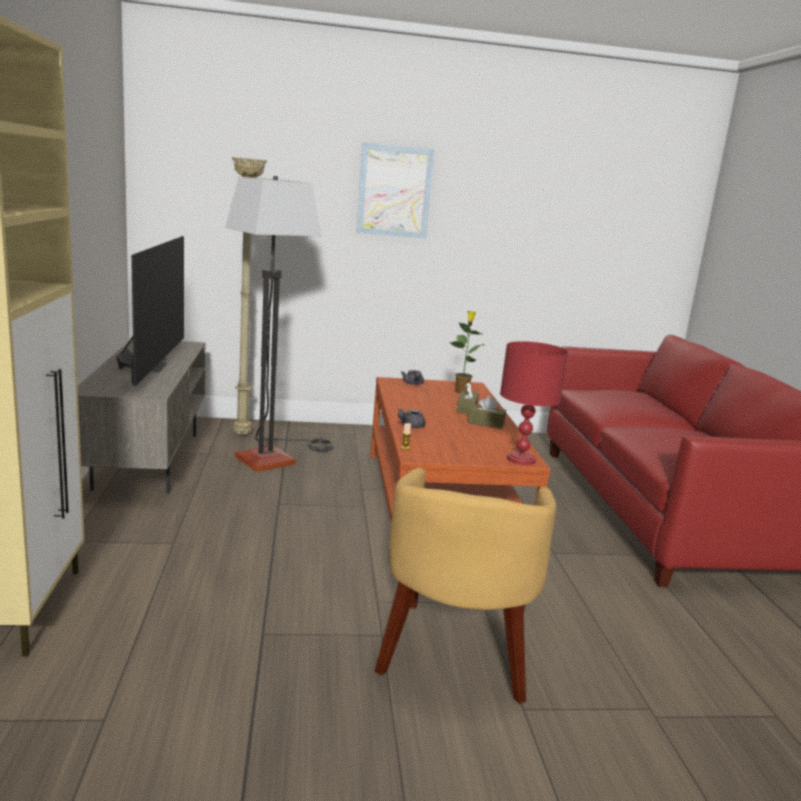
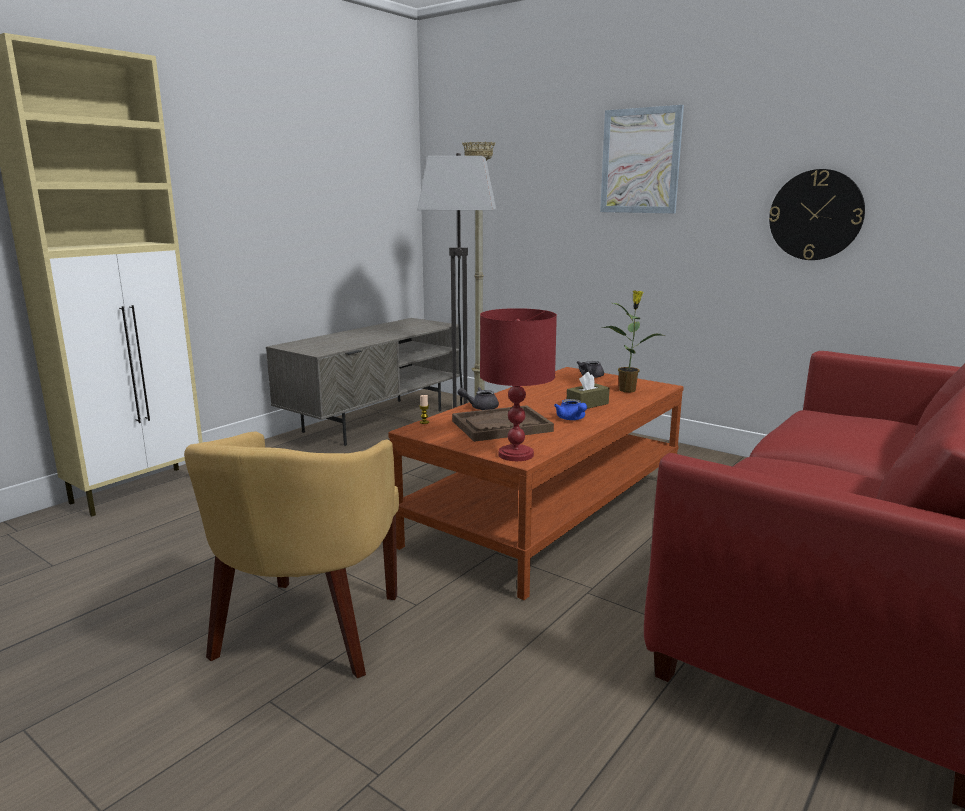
camera: 45 degrees right, 0 degrees up
television [116,236,184,386] -> none
yellow armchair [375,467,556,704] -> yellow armchair turned 45 degrees counterclockwise [184,431,399,678]
brown tissue box [468,396,506,429] -> blue teapot [554,399,587,420]
none -> brown tray [452,405,554,442]
none -> wall clock [769,169,865,260]

